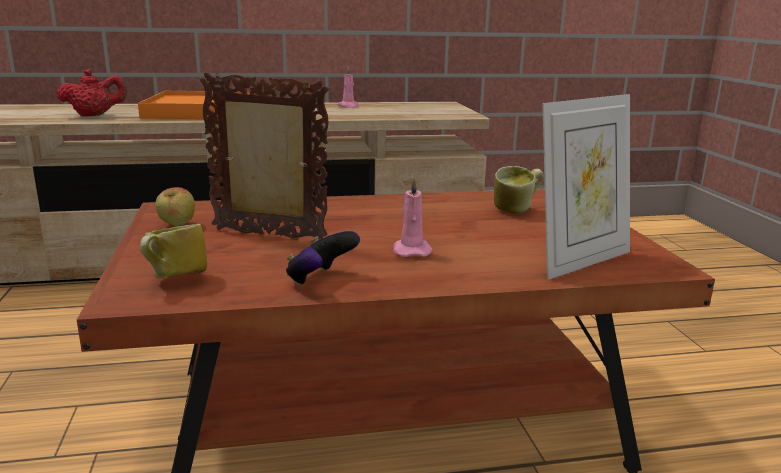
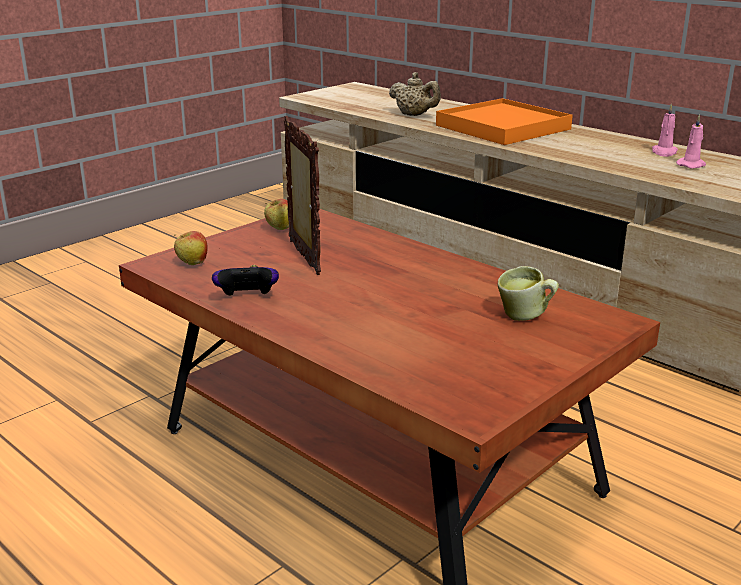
camera: 55 degrees right, 5 degrees up
red teapot [56,69,127,117] -> beige teapot [389,72,441,116]
mug [140,224,207,279] -> apple [174,231,208,265]
pink candle [393,176,433,257] -> pink candle moved to [676,114,706,169]
picture frame [542,94,630,280] -> none

